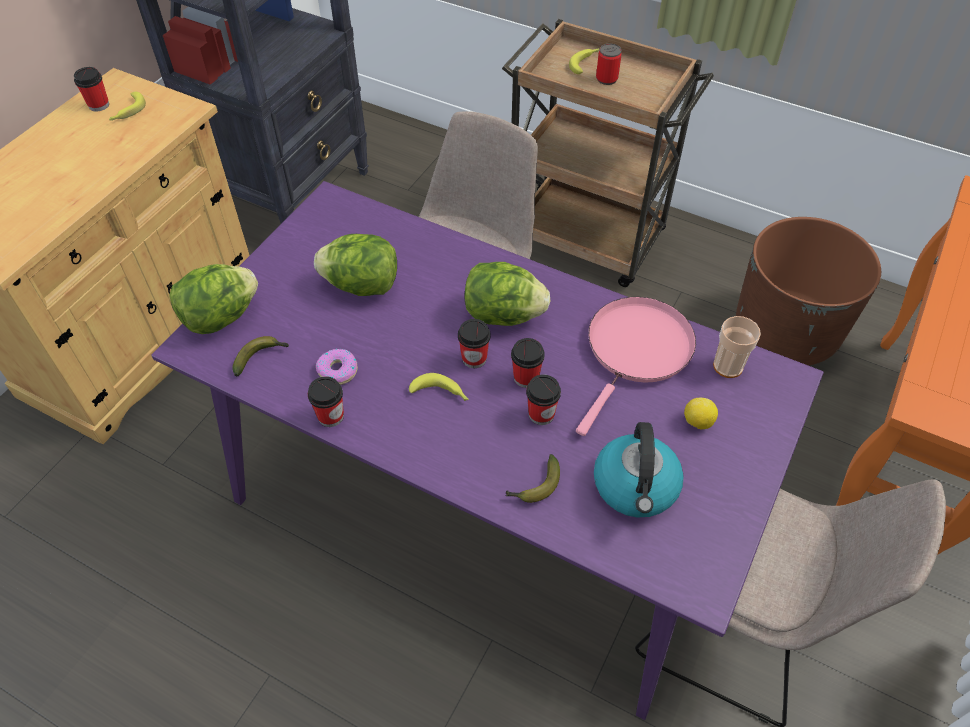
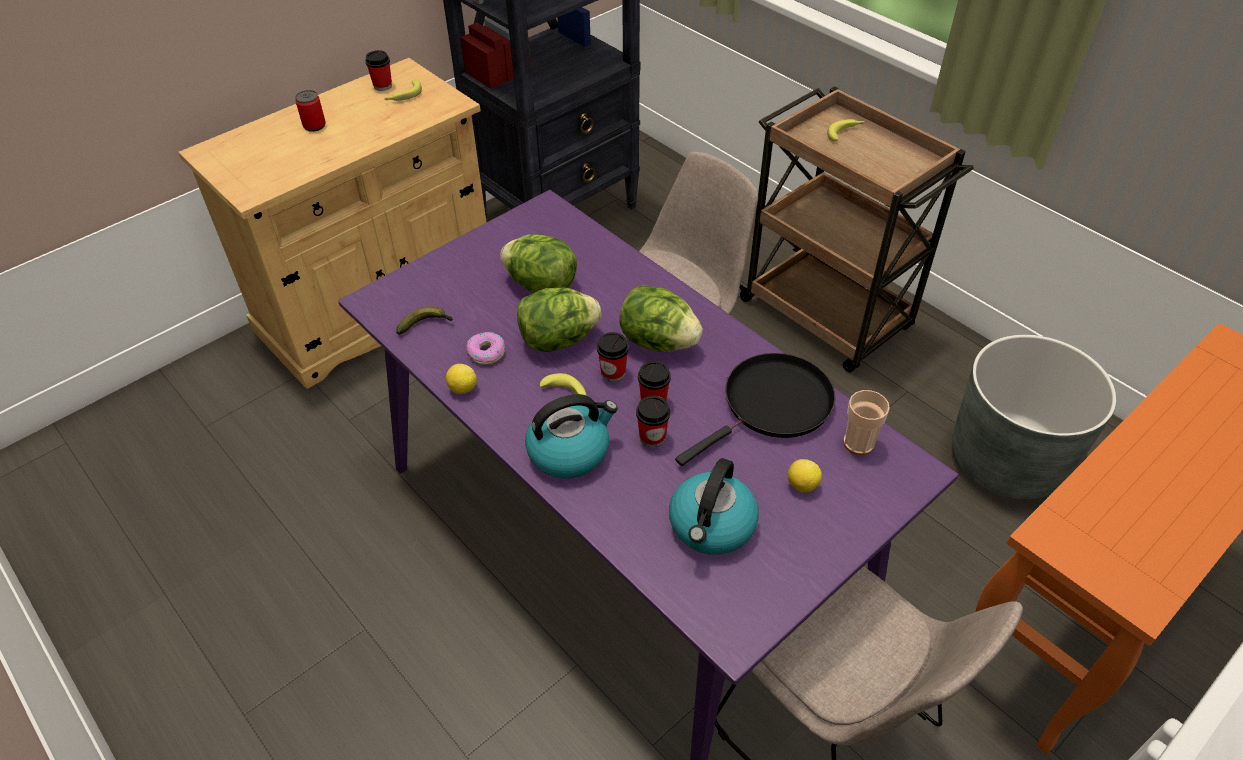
camera: 20 degrees right, 5 degrees down
lettuce [169,264,258,334] -> lettuce moved to [517,287,602,352]
cup [308,376,344,427] -> lemon [446,364,477,394]
banana [506,454,560,503] -> none
pink frying pan [576,297,696,436] -> black frying pan [675,353,835,466]
can [596,44,622,85] -> can moved to [295,90,326,132]
brown planter [736,217,881,366] -> grey planter [952,335,1116,499]
none -> kettle [525,394,618,478]

